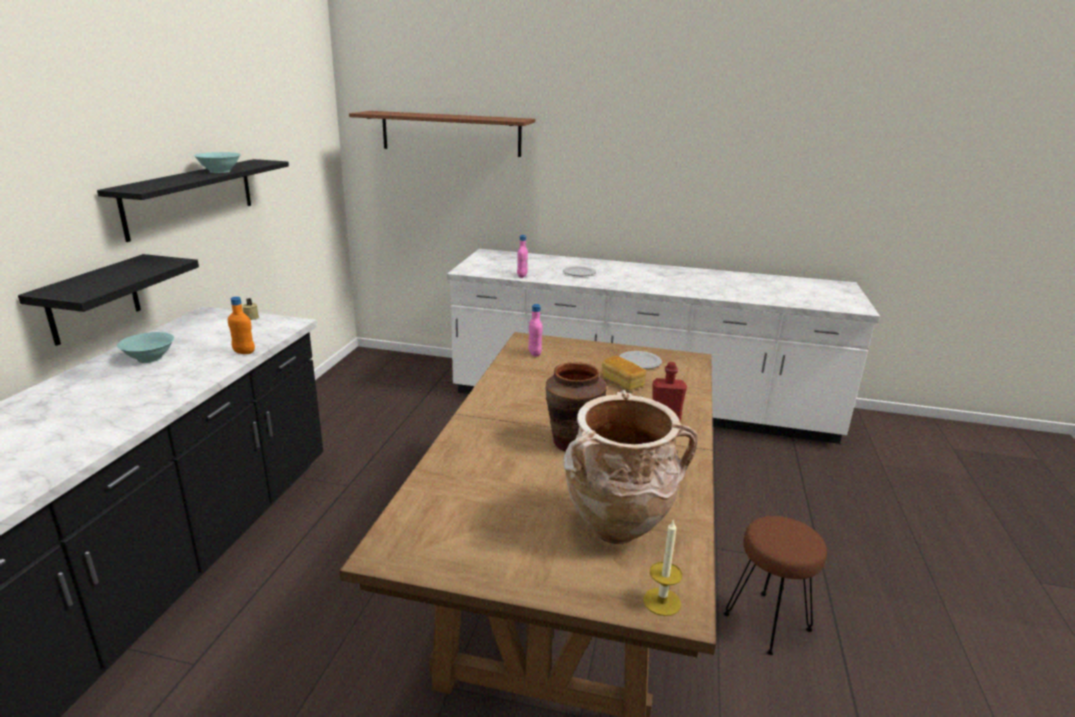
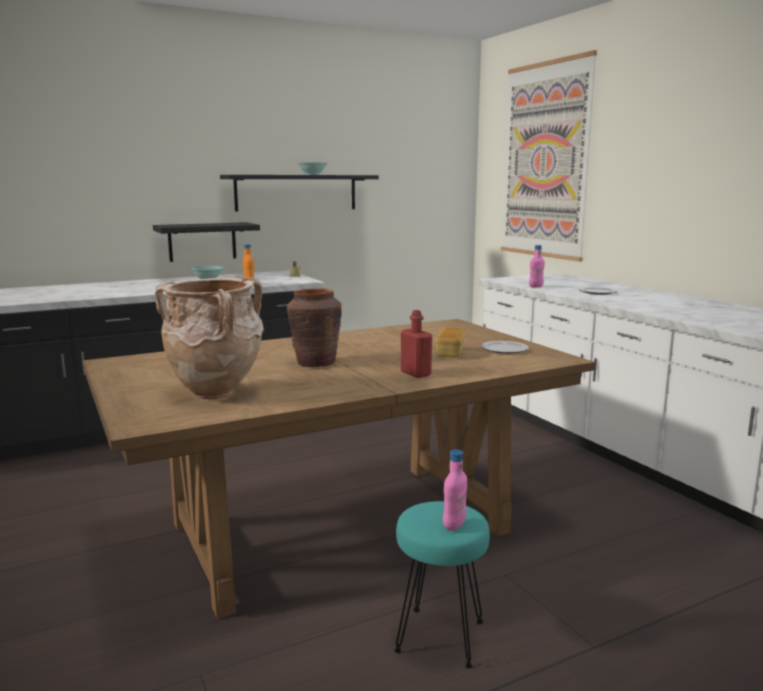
camera: 50 degrees right, 10 degrees down
brown shelf [349,111,535,157] -> picture [501,50,597,262]
pink bottle [528,304,542,357] -> pink bottle moved to [443,449,467,531]
candle [643,519,682,616] -> none
brown stool [724,516,827,655] -> turquoise stool [394,501,490,669]

